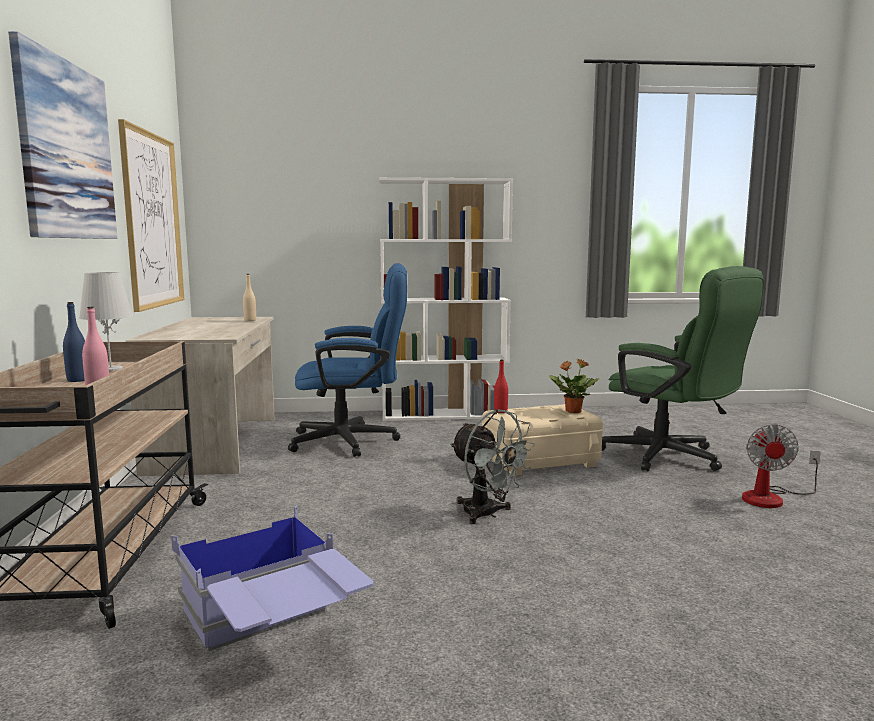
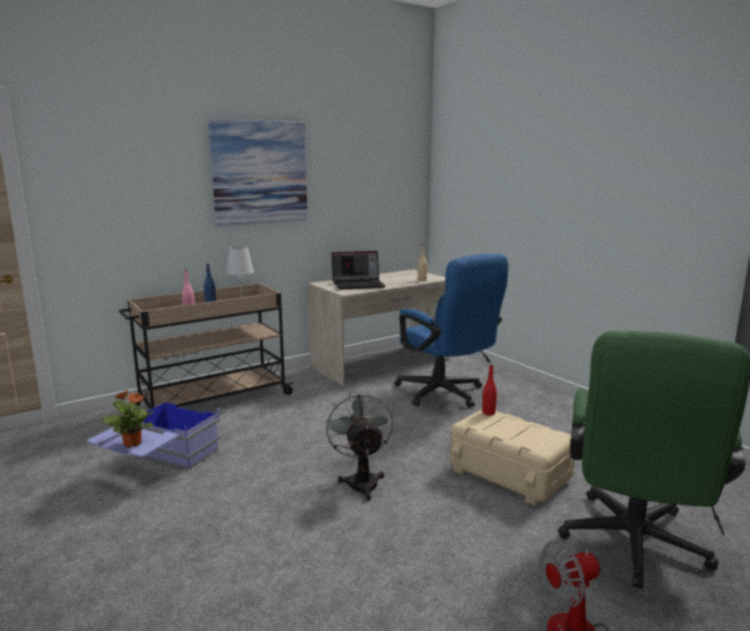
camera: 60 degrees right, 5 degrees up
picture [118,119,184,312] -> none
white bookcase [379,177,513,421] -> none
grey fan [450,409,535,524] -> grey fan turned 150 degrees clockwise [325,391,393,501]
potted plant [549,359,599,413] -> potted plant moved to [102,391,154,448]
none -> laptop [331,251,385,290]

